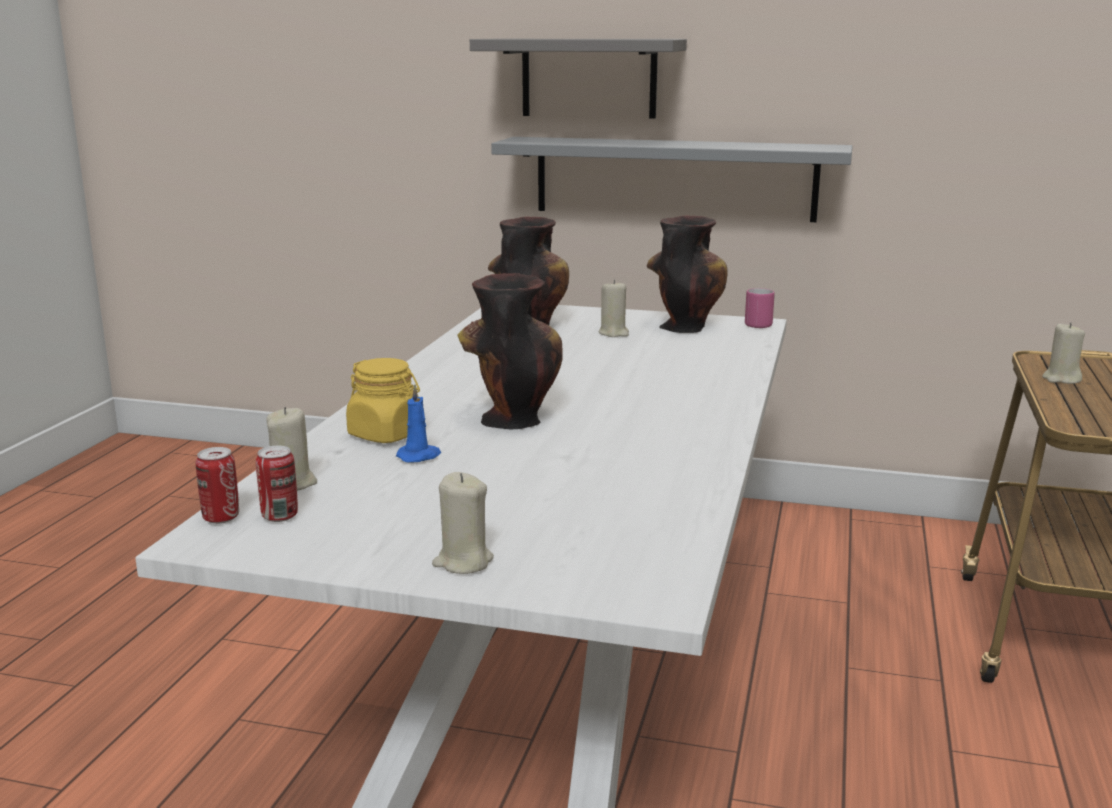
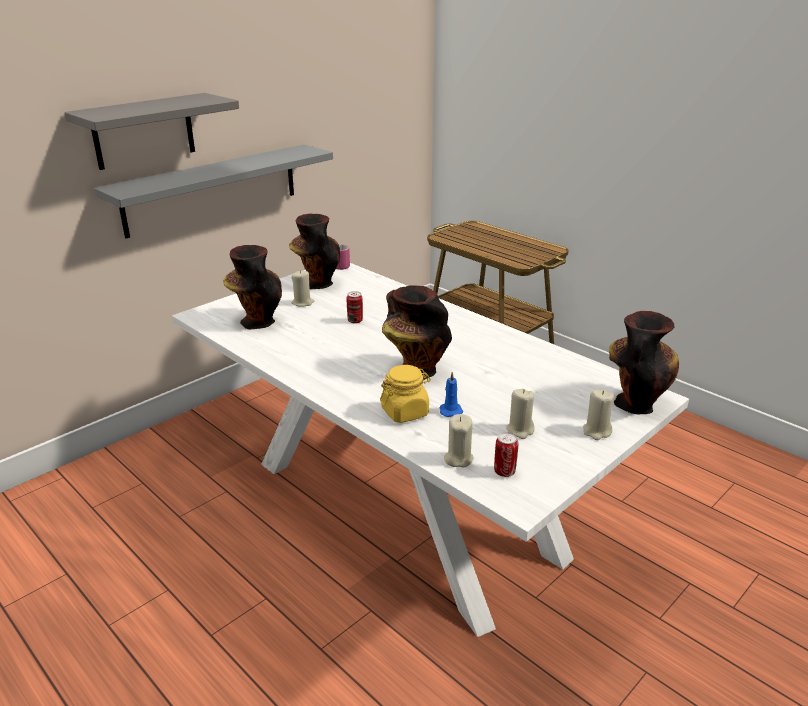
camera: 60 degrees left, 10 degrees up
can [196,447,239,524] -> can moved to [347,291,363,324]
beige candle [1042,322,1085,384] -> beige candle moved to [506,389,535,439]
none -> vase [609,311,679,414]

